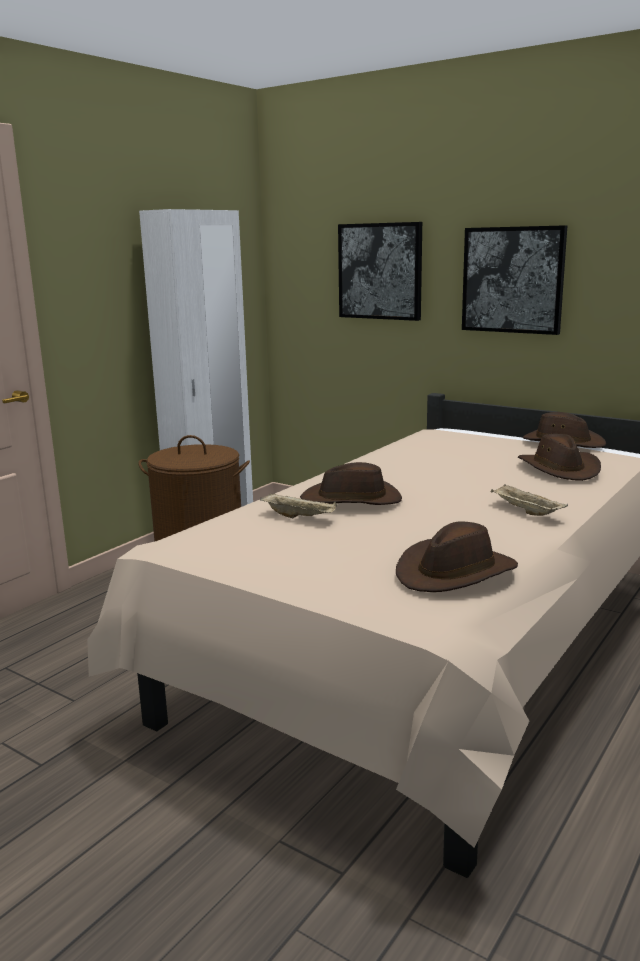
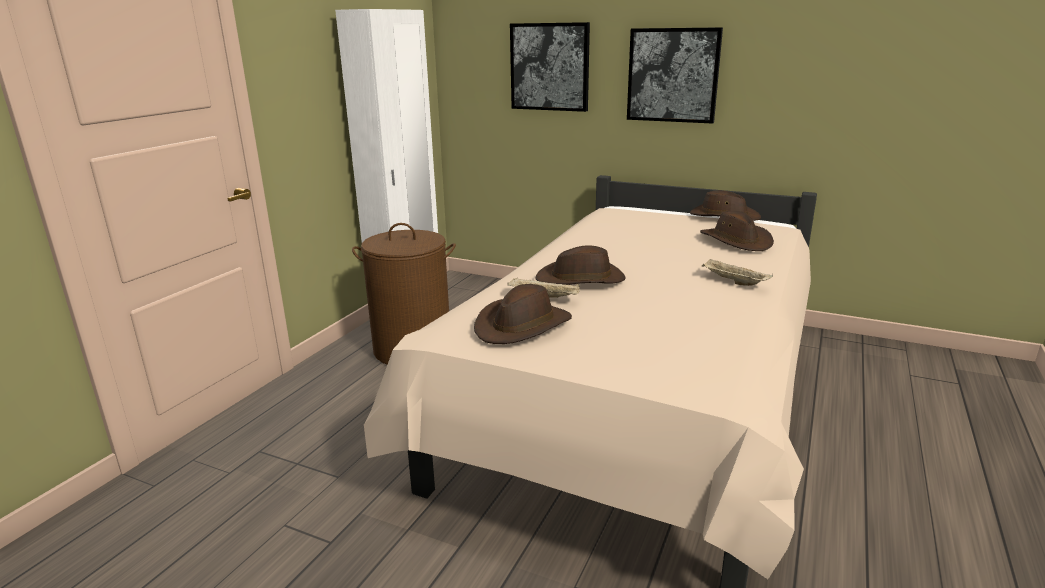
camera: 10 degrees left, 5 degrees up
brown hat [396,521,518,592] -> brown hat moved to [474,284,572,344]

